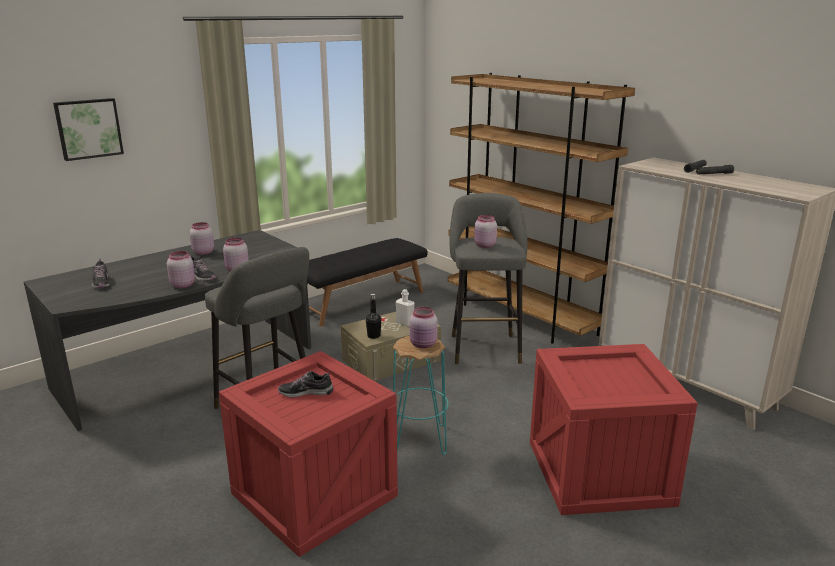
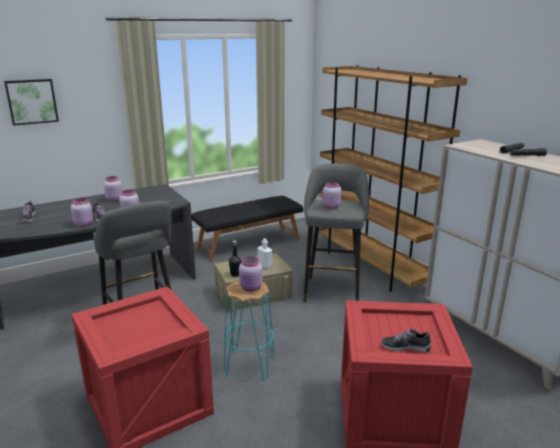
camera: 10 degrees right, 0 degrees up
shoe [278,371,333,398] -> shoe moved to [381,329,431,352]

